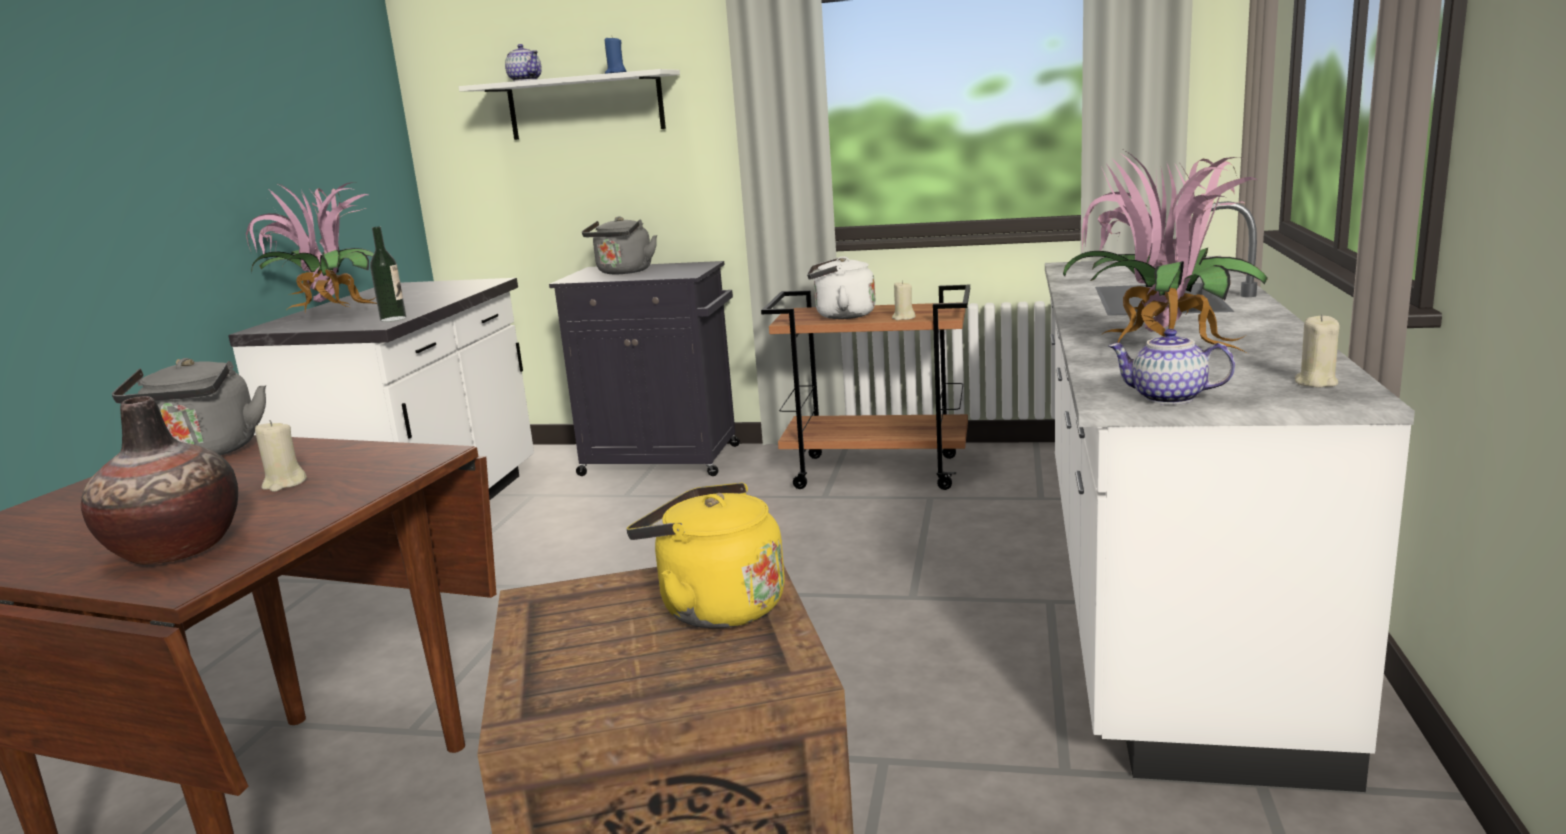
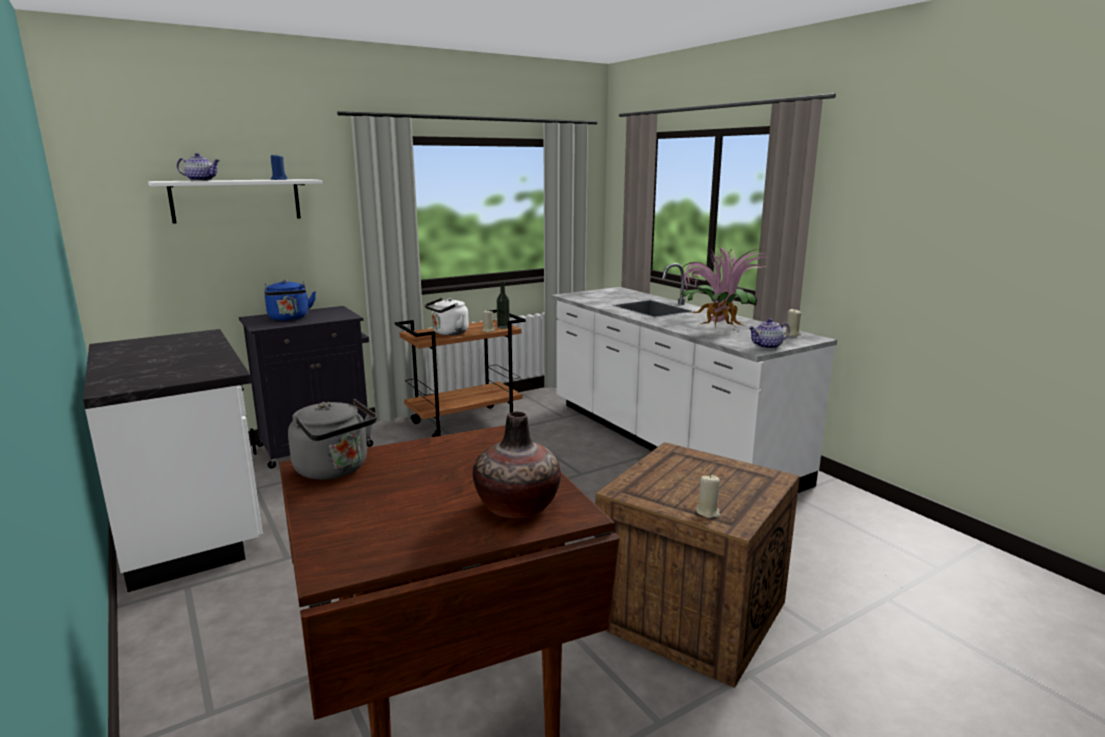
camera: 45 degrees left, 0 degrees up
potted plant [246,182,377,311] -> none
beige candle [255,420,307,492] -> beige candle moved to [696,475,720,518]
bottle [370,227,406,322] -> bottle moved to [497,281,510,329]
grey kettle [582,216,657,274] -> blue kettle [264,280,316,321]
yellow kettle [627,483,785,629] -> none

